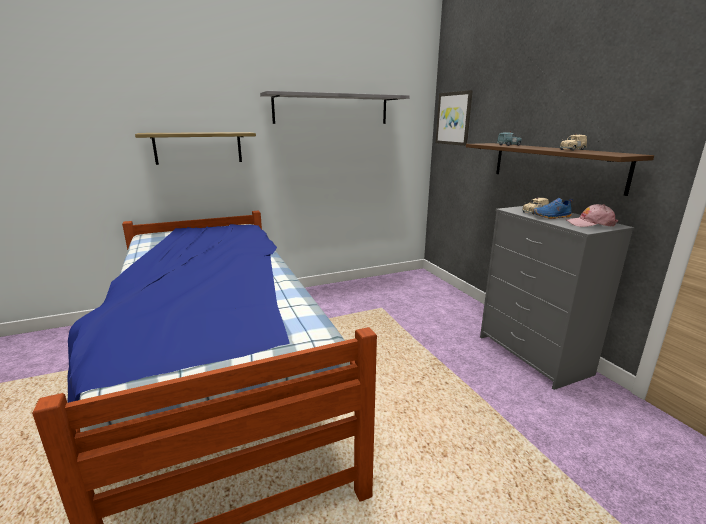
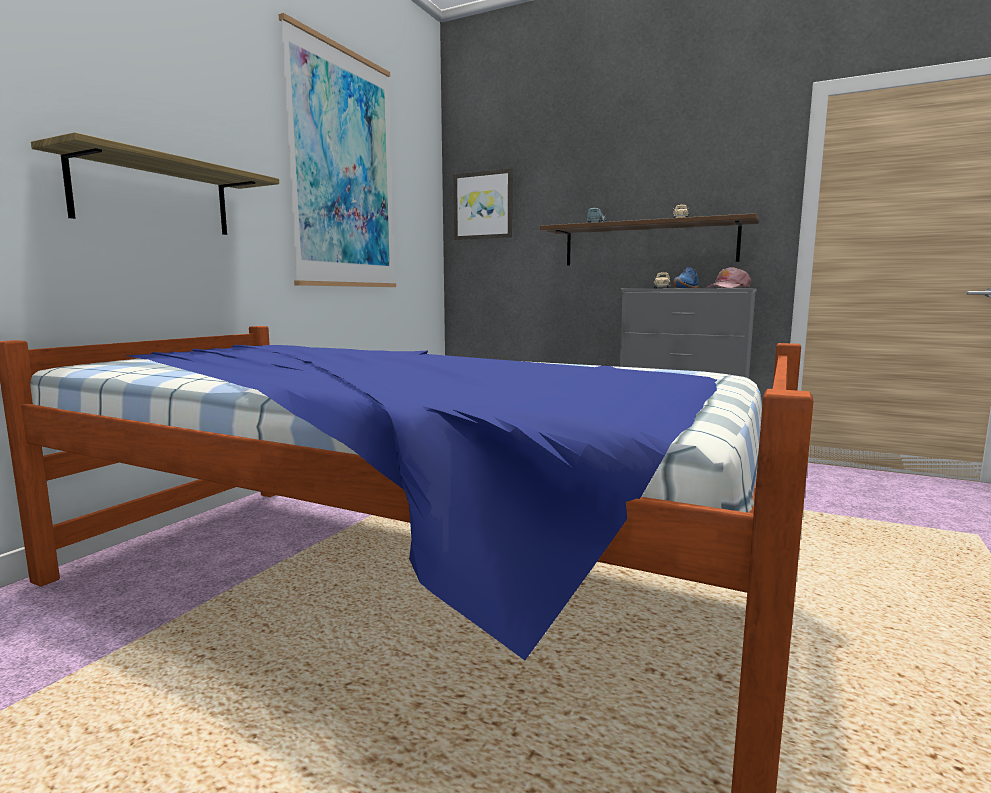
camera: 40 degrees left, 10 degrees down
grey shelf [260,91,410,124] -> picture [279,13,396,287]

